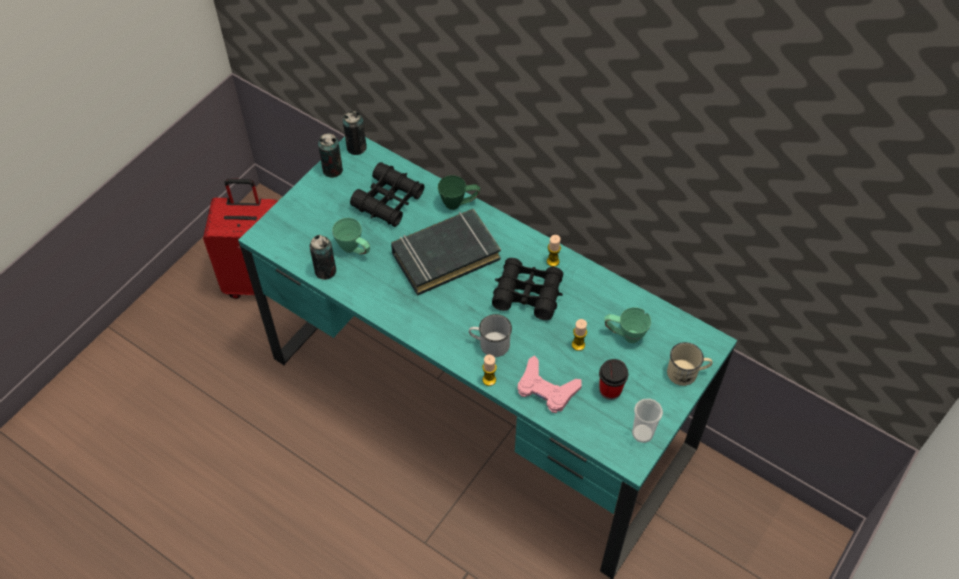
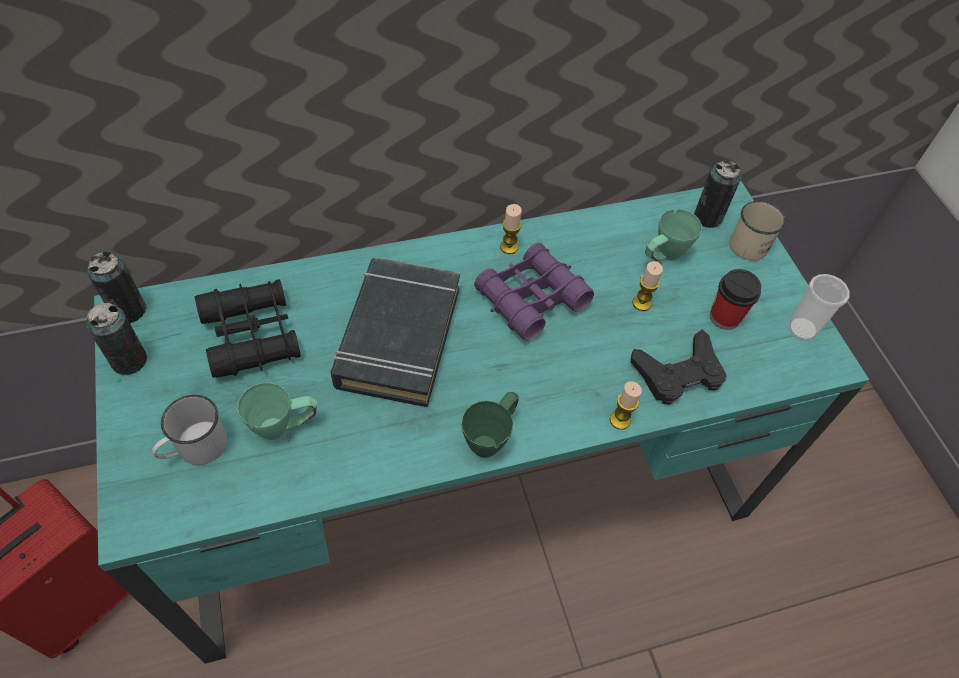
camera: 55 degrees left, 0 degrees up
can [310,235,337,280] -> can moved to [694,160,741,228]
green mug [438,175,480,210] -> green mug moved to [461,392,519,458]
white mug [469,314,512,357] -> white mug moved to [152,395,227,465]
black binoculars [492,258,563,320] -> purple binoculars [474,243,594,341]
pink game controller [517,356,582,413] -> black game controller [631,329,726,405]

